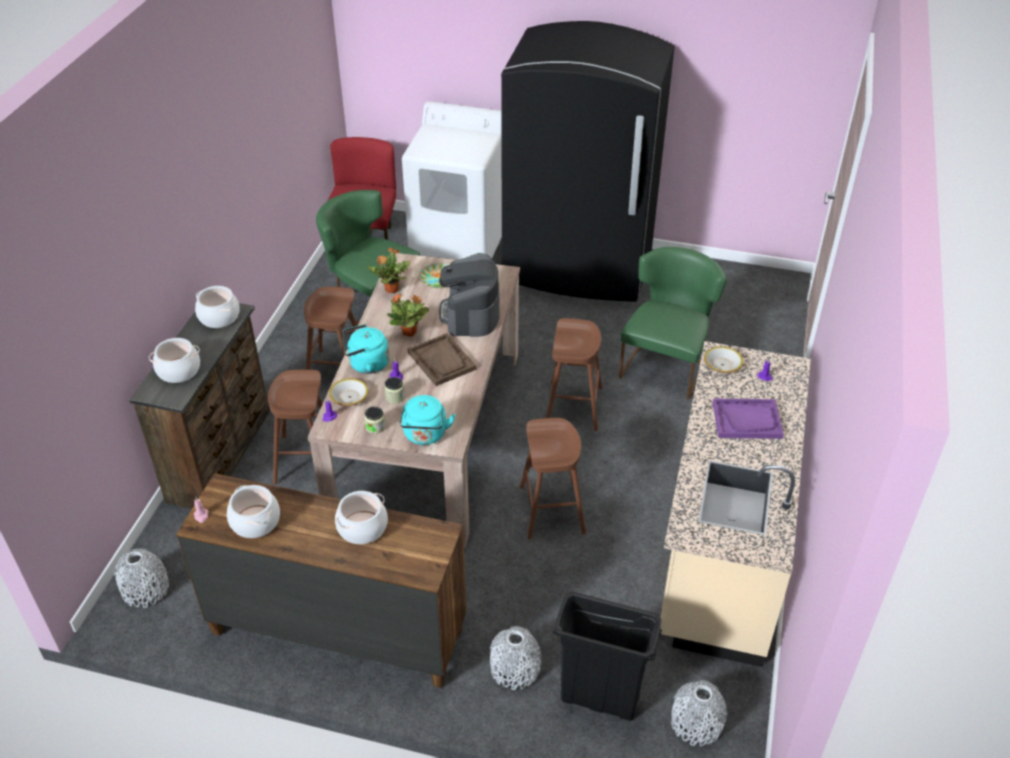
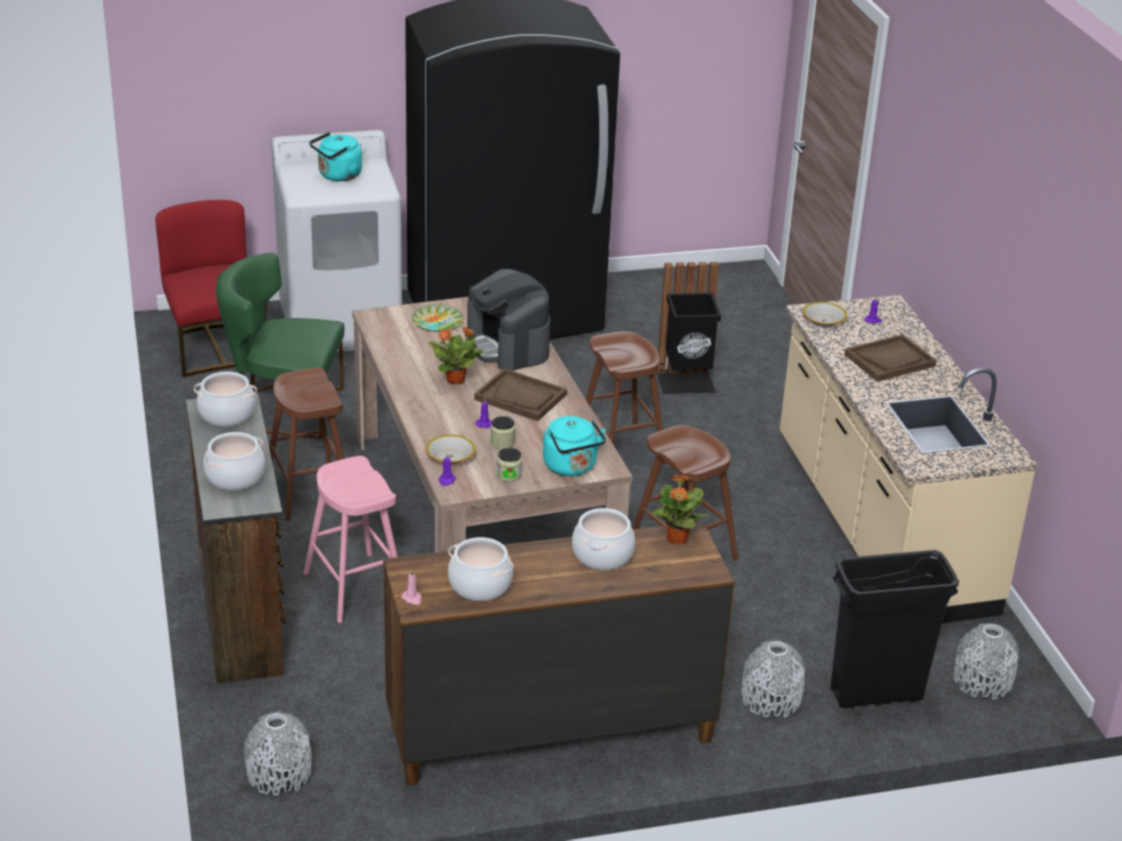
camera: 30 degrees left, 10 degrees down
brown stool [268,370,323,485] -> pink stool [304,456,398,623]
turquoise kettle [343,324,389,374] -> turquoise kettle moved to [309,132,362,181]
potted plant [368,248,410,293] -> potted plant moved to [651,474,709,545]
green chair [619,247,727,399] -> black trash can [657,262,721,394]
purple tray [713,399,784,439] -> brown tray [844,334,937,382]

